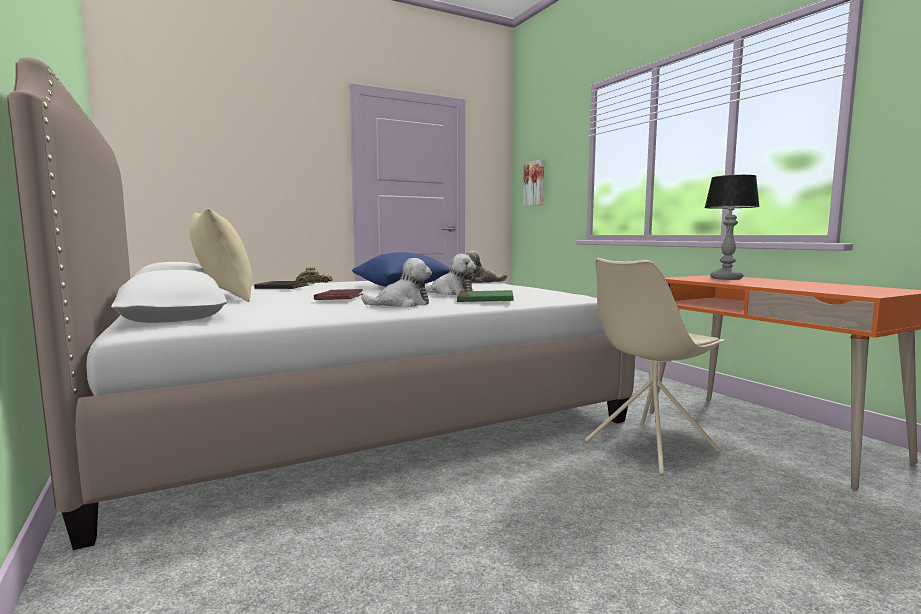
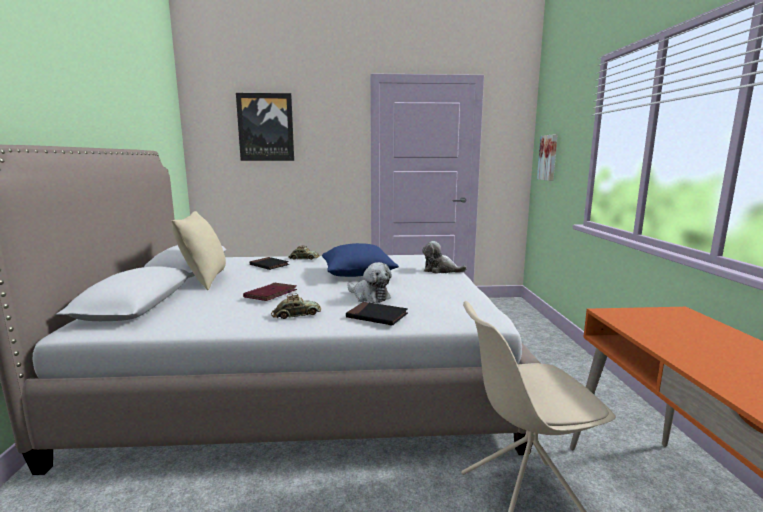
camera: 25 degrees right, 5 degrees up
plush toy [361,258,432,307] -> toy car [271,293,321,319]
green book [457,290,514,302] -> black book [346,302,408,325]
table lamp [704,175,760,280] -> none
none -> picture [236,93,294,161]

